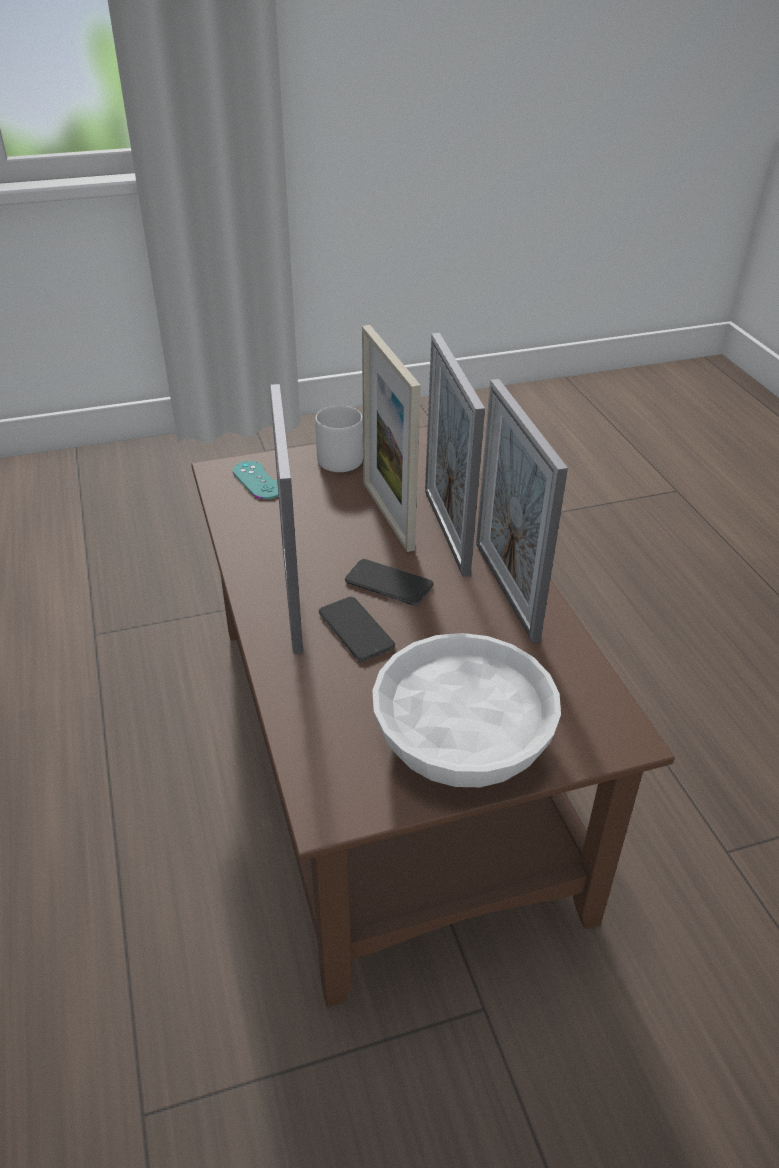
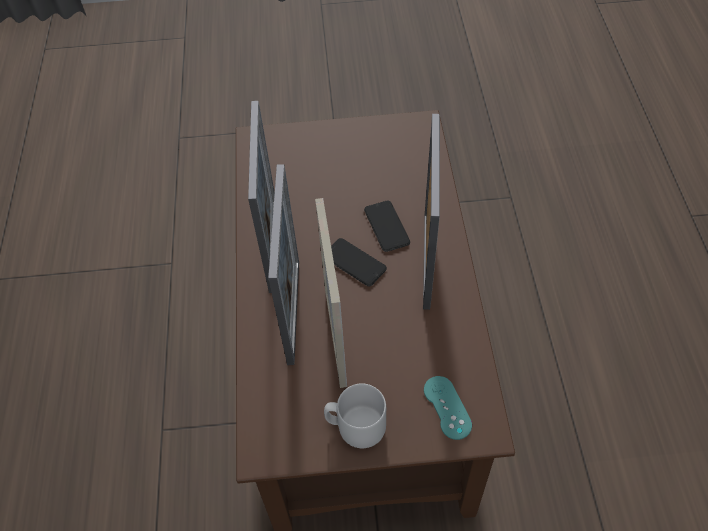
camera: 165 degrees left, 15 degrees up
white bowl [372,633,561,787] -> none

